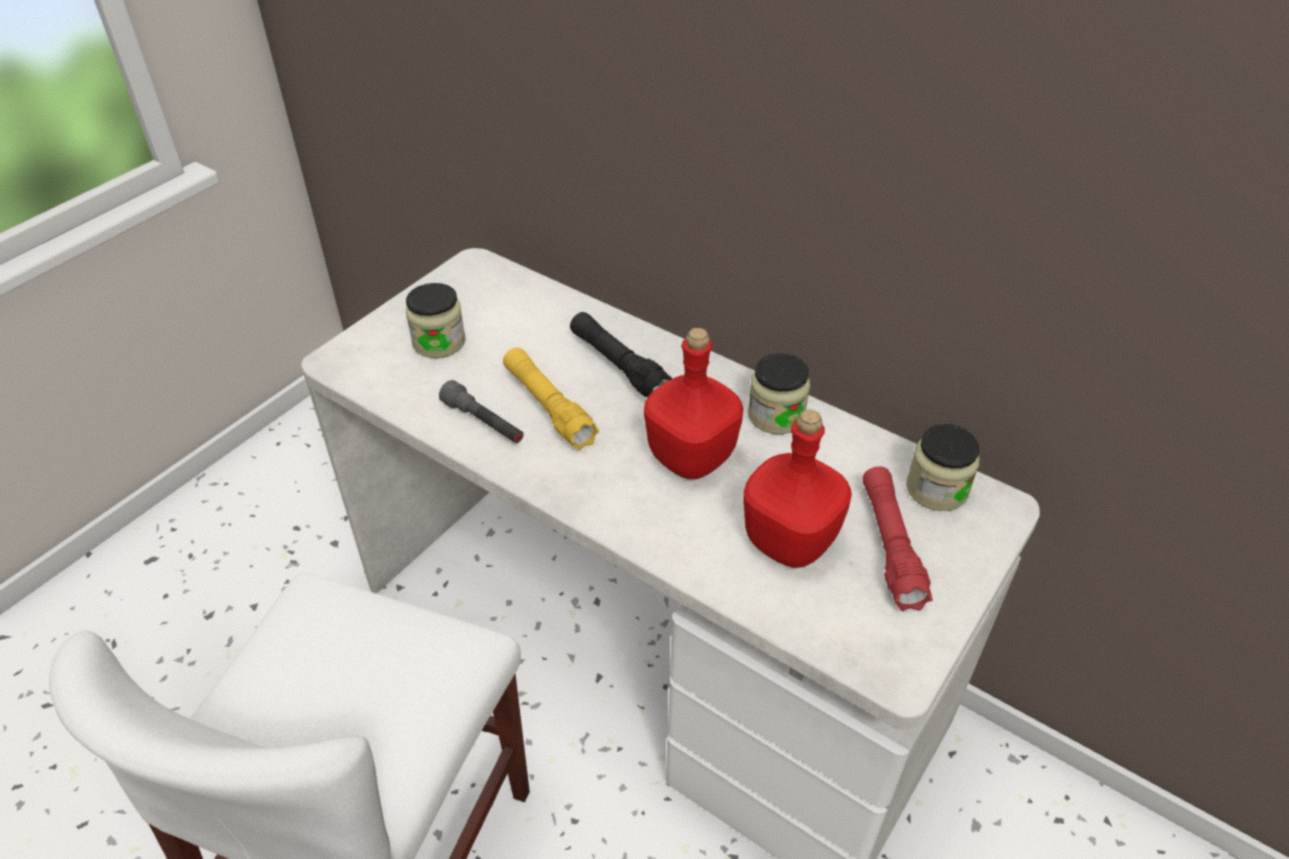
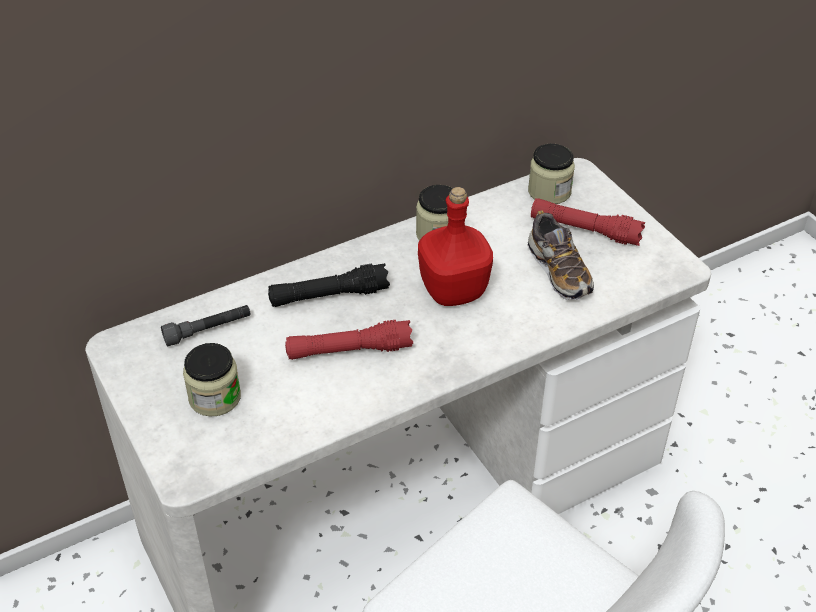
camera: 65 degrees left, 0 degrees up
grey flashlight [439,380,524,443] -> grey flashlight moved to [161,305,251,346]
yellow flashlight [503,348,599,450] -> red flashlight [285,320,413,360]
red bottle [743,409,852,568] -> shoe [527,210,594,300]

